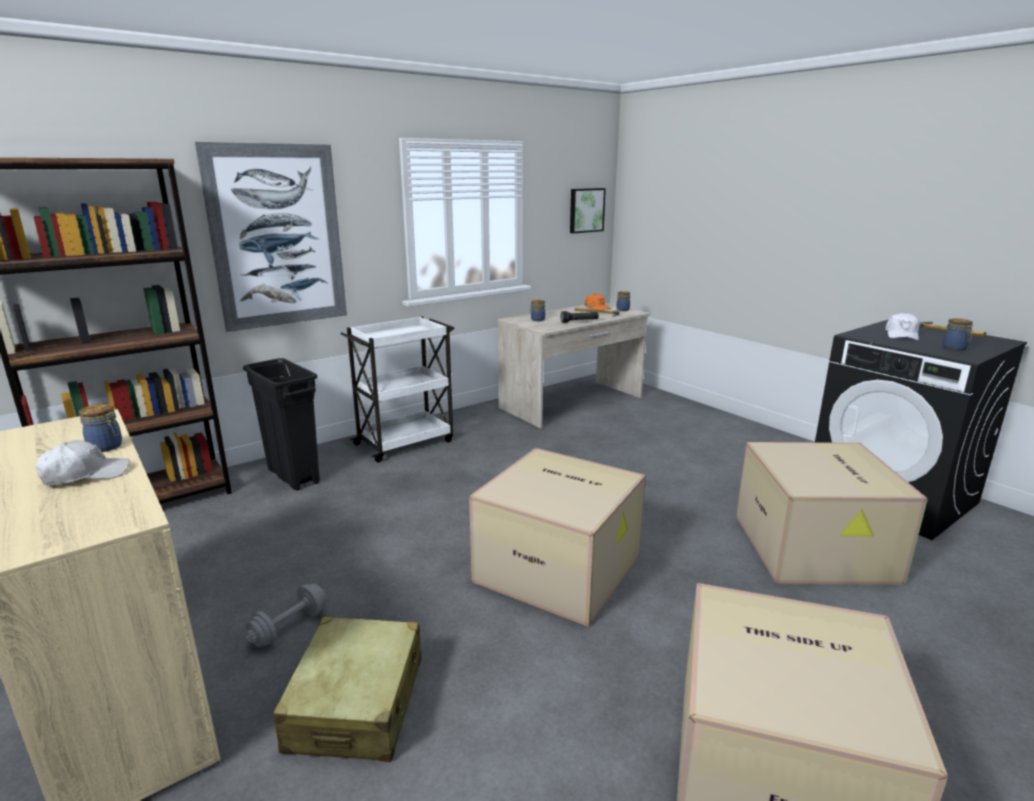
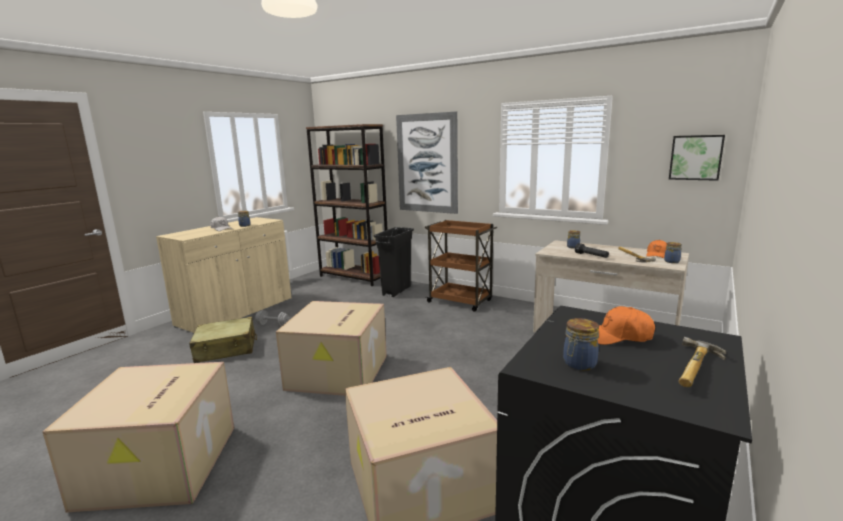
camera: 70 degrees right, 5 degrees down
white cart [341,316,455,463] -> brown cart [425,220,497,312]
white cap [885,312,919,340] -> orange cap [598,306,655,345]

